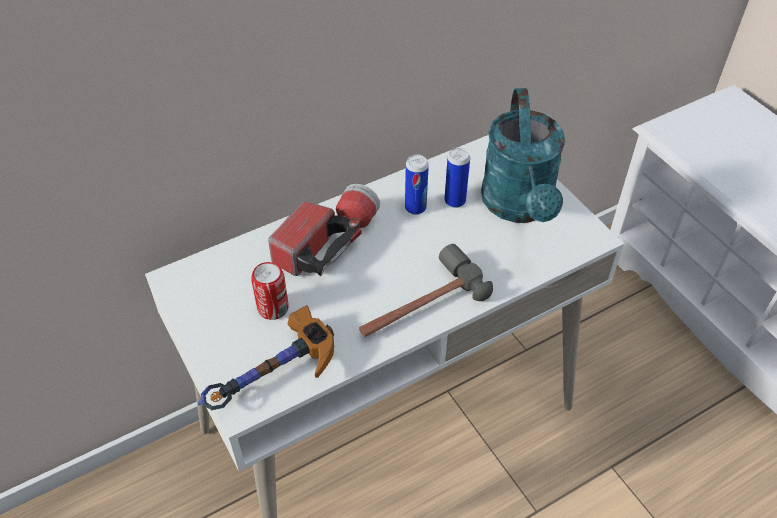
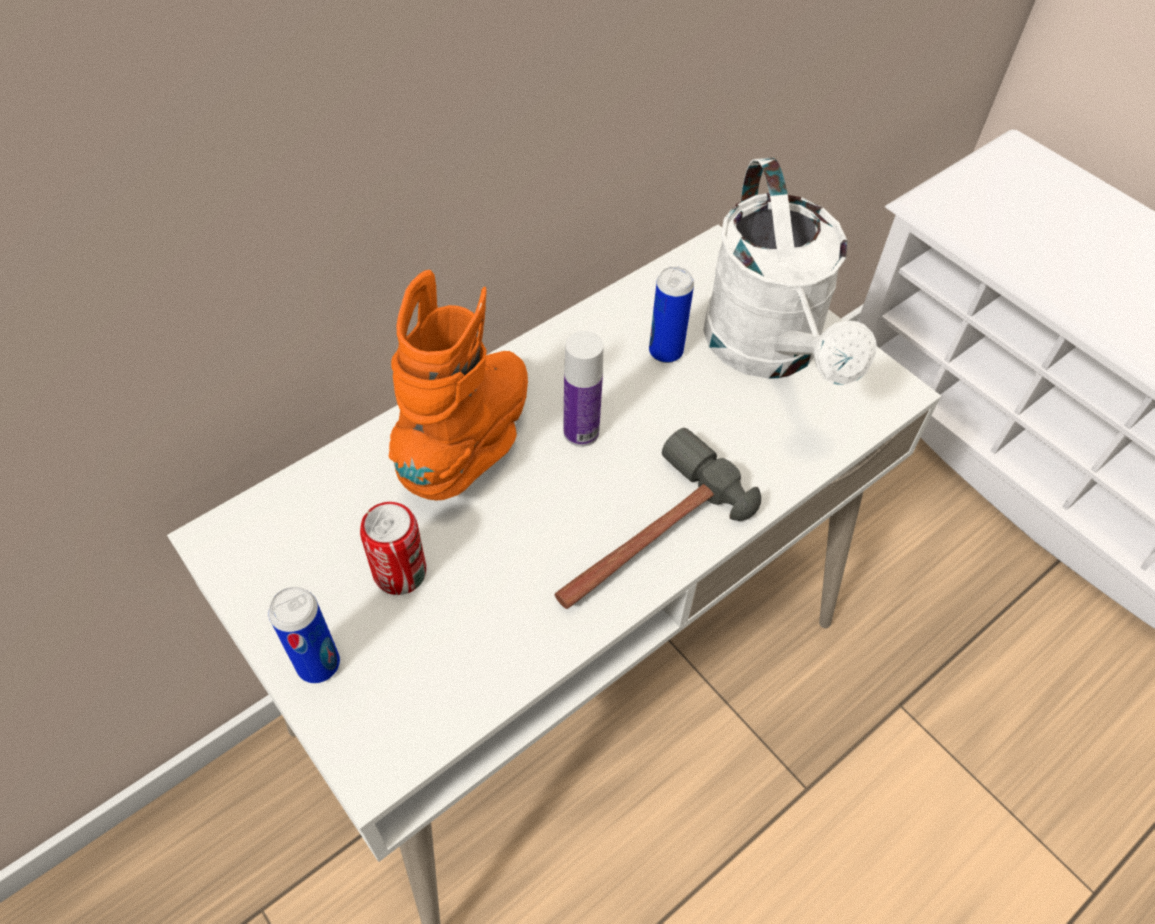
camera: 10 degrees left, 5 degrees up
hammer [198,305,334,410] -> none
flashlight [268,184,380,276] -> orange boot [389,270,528,501]
can [405,155,429,215] -> can moved to [269,587,340,683]
turquoise watering can [481,88,565,223] -> white watering can [703,157,877,385]
none -> bottle [564,331,604,447]

